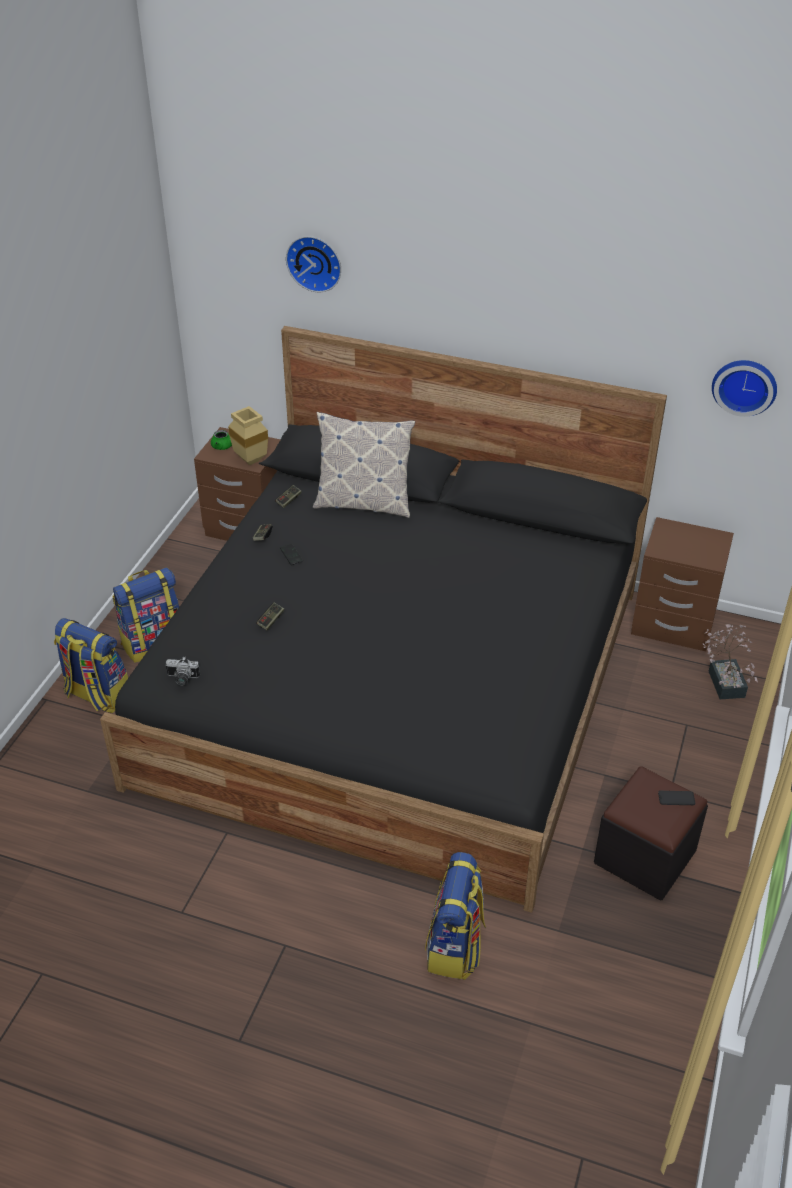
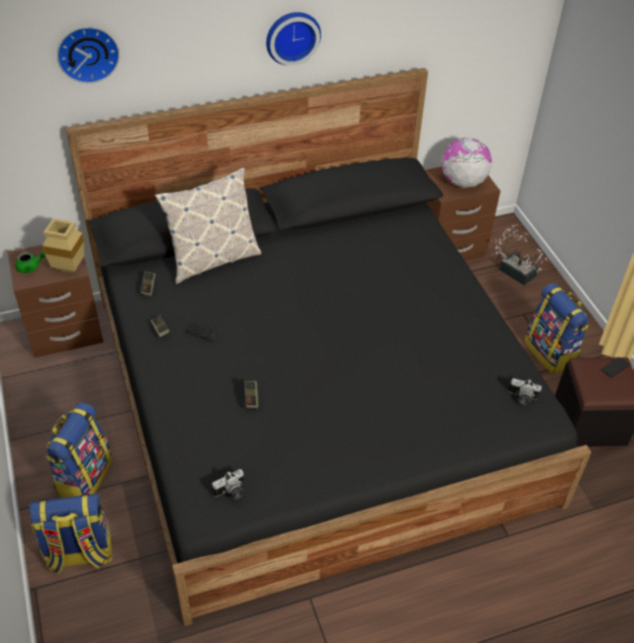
camera: 40 degrees left, 5 degrees up
backpack [425,852,486,980] -> backpack moved to [524,283,589,374]
wall clock [712,360,777,417] -> wall clock moved to [266,12,321,66]
none -> globe [441,138,492,188]
none -> camera [509,378,542,405]

